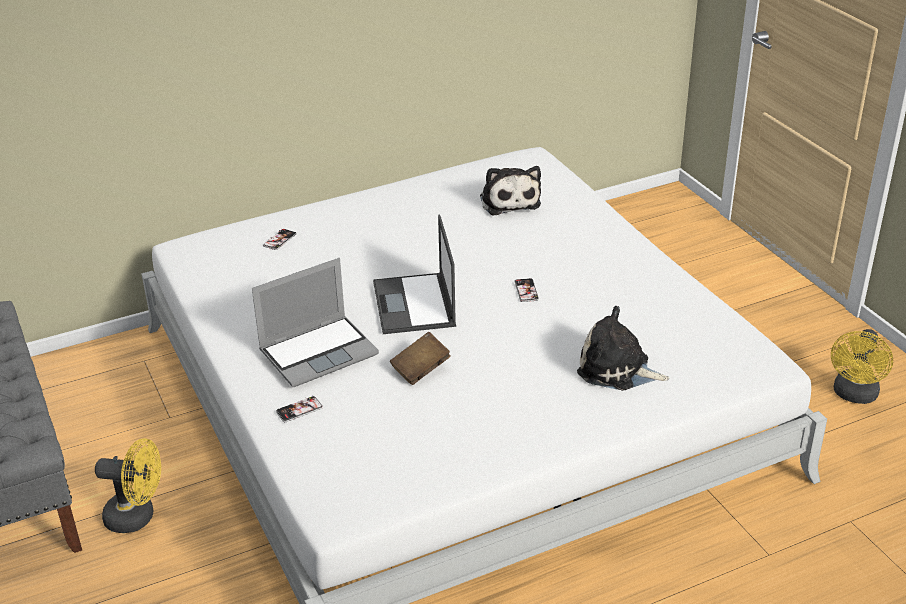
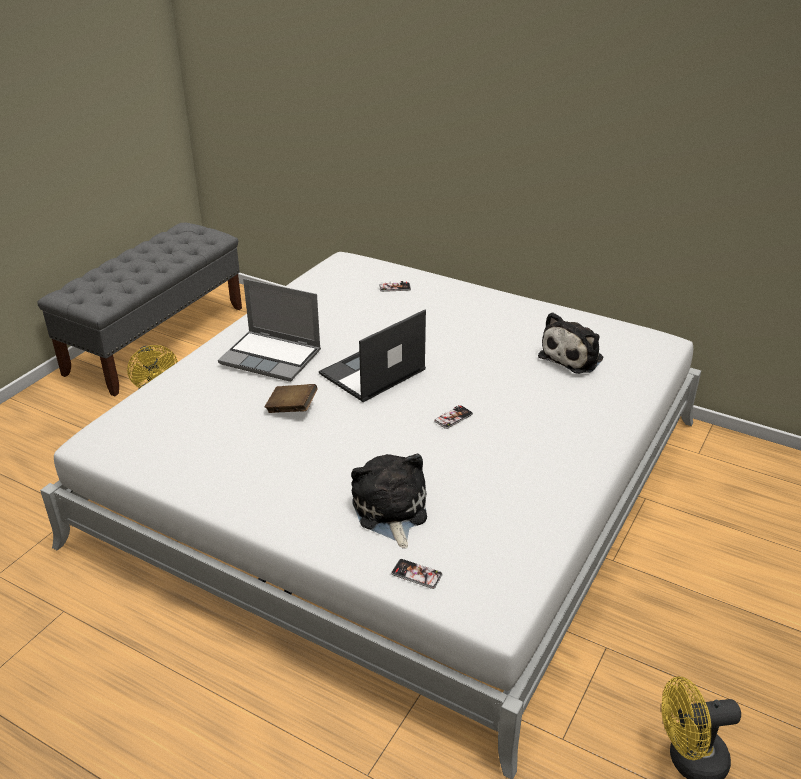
camera: 55 degrees right, 0 degrees up
phone [276,395,323,422] -> phone moved to [391,559,442,589]

